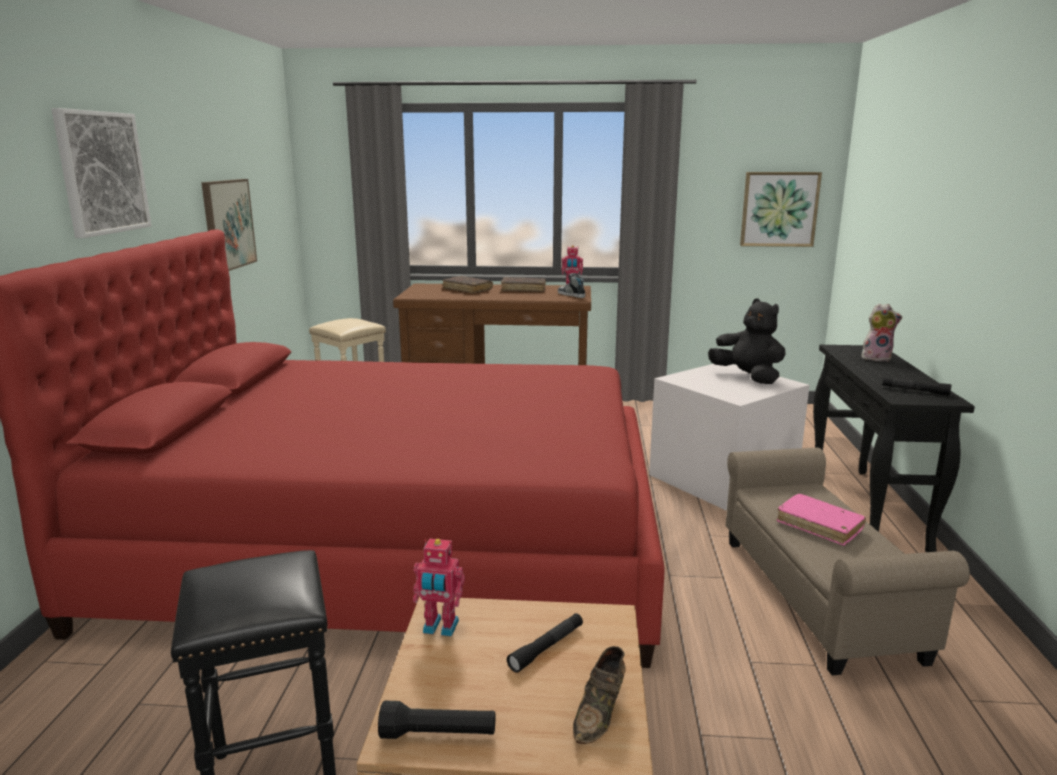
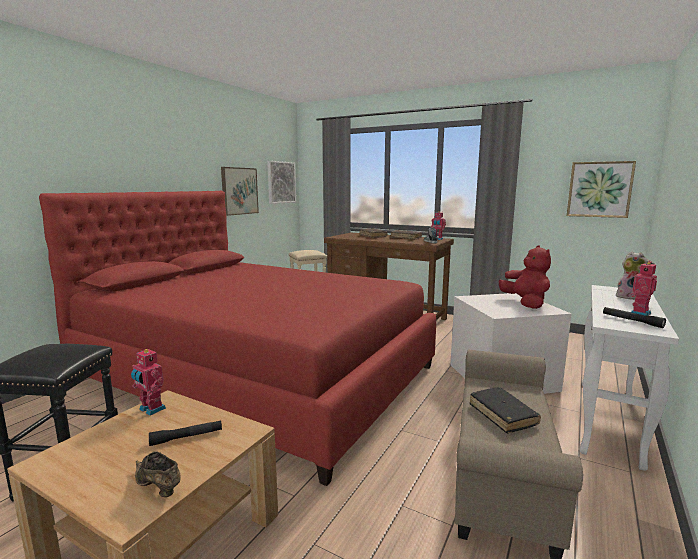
camera: 25 degrees right, 5 degrees down
picture [52,108,151,238] -> picture moved to [267,161,296,204]
black flashlight [378,701,495,739] -> none
brown shoe [573,646,626,744] -> brown shoe turned 75 degrees clockwise [135,452,181,497]
black plush toy [708,298,786,384] -> red plush toy [499,245,551,309]
pink book [776,494,866,546] -> black book [470,387,541,433]
black console table [813,345,975,552] -> white console table [580,285,679,471]
none -> toy robot [630,262,657,316]

